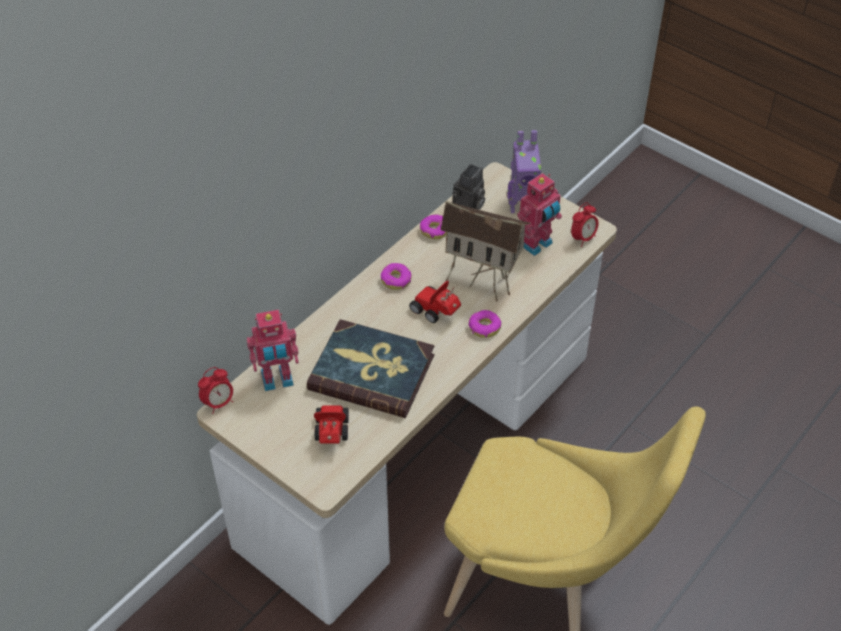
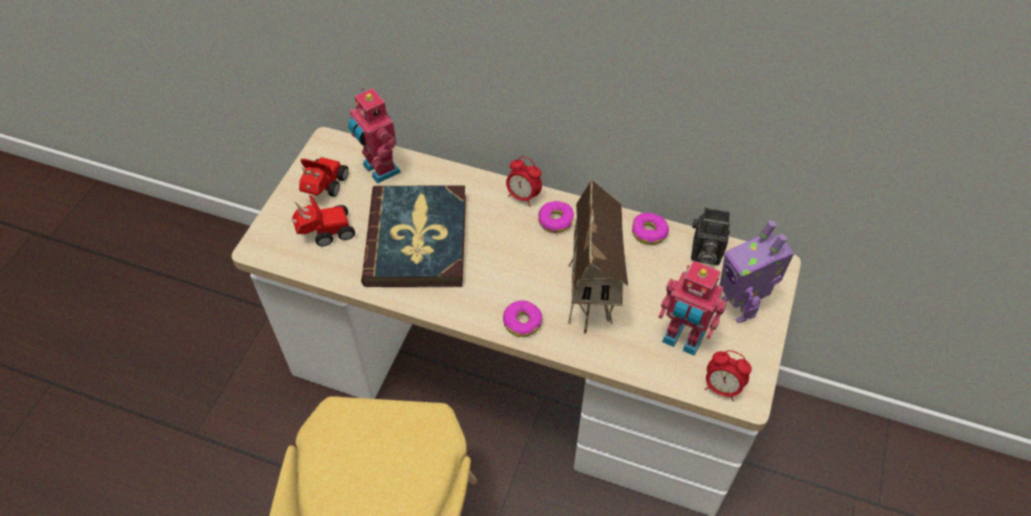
camera: 70 degrees right, 5 degrees up
alarm clock [198,367,233,414] -> alarm clock moved to [506,156,542,207]
toy car [409,281,461,323] -> toy car moved to [299,157,349,197]

